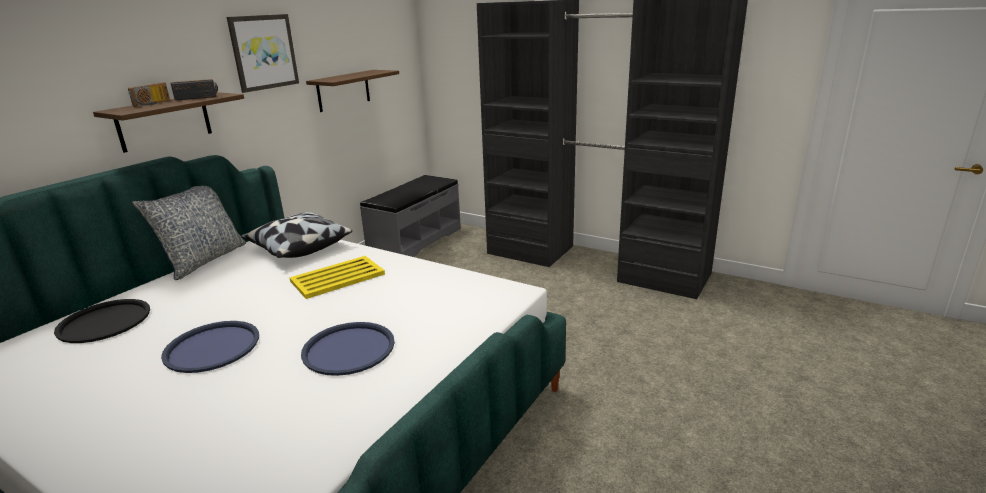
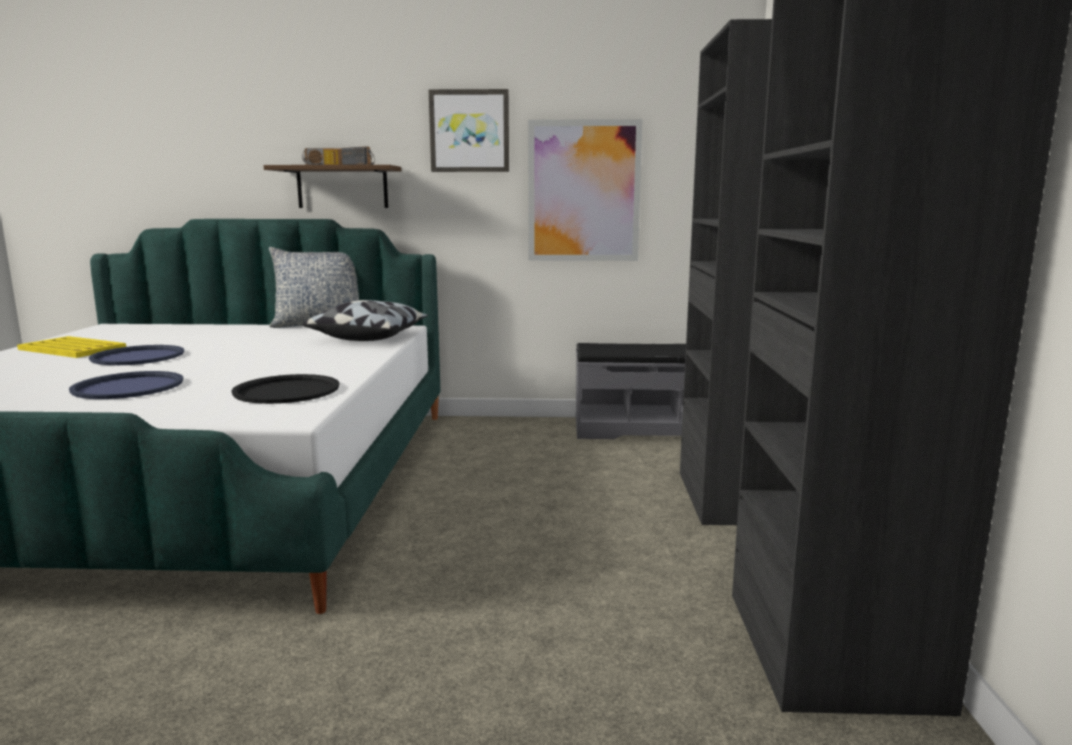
camera: 60 degrees right, 10 degrees down
black tray [54,299,150,343] -> black tray moved to [231,374,340,404]
yellow tray [289,256,385,299] -> yellow tray moved to [17,336,126,358]
shelf [306,70,399,112] -> picture [528,119,643,261]

